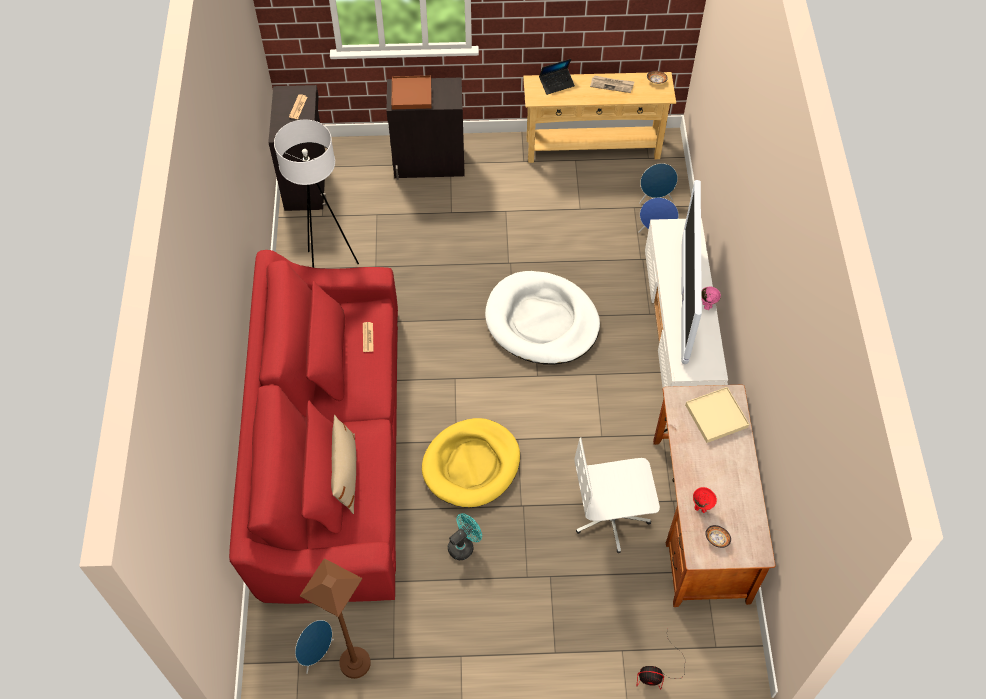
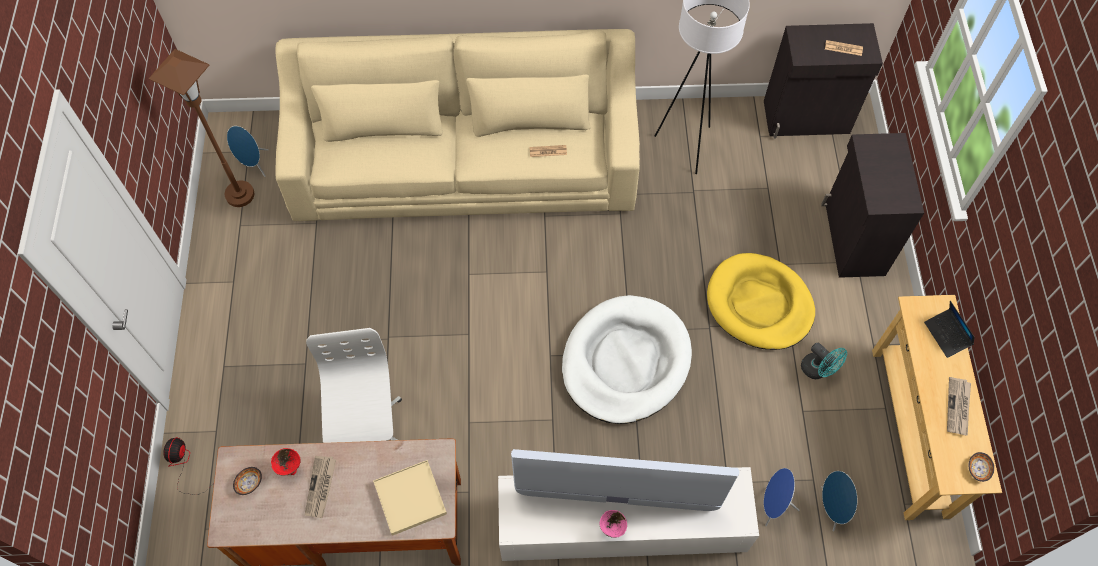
camera: 90 degrees right, 5 degrees up
red sofa [229,250,398,604] -> beige sofa [275,29,640,221]
beige pillow [331,415,356,514] -> none
brown tray [392,75,432,109] -> none
yellow dog bed [422,418,520,508] -> yellow dog bed moved to [707,253,815,350]
turquoise fan [448,513,482,560] -> turquoise fan moved to [801,342,847,379]
none -> newspaper [305,456,336,518]

